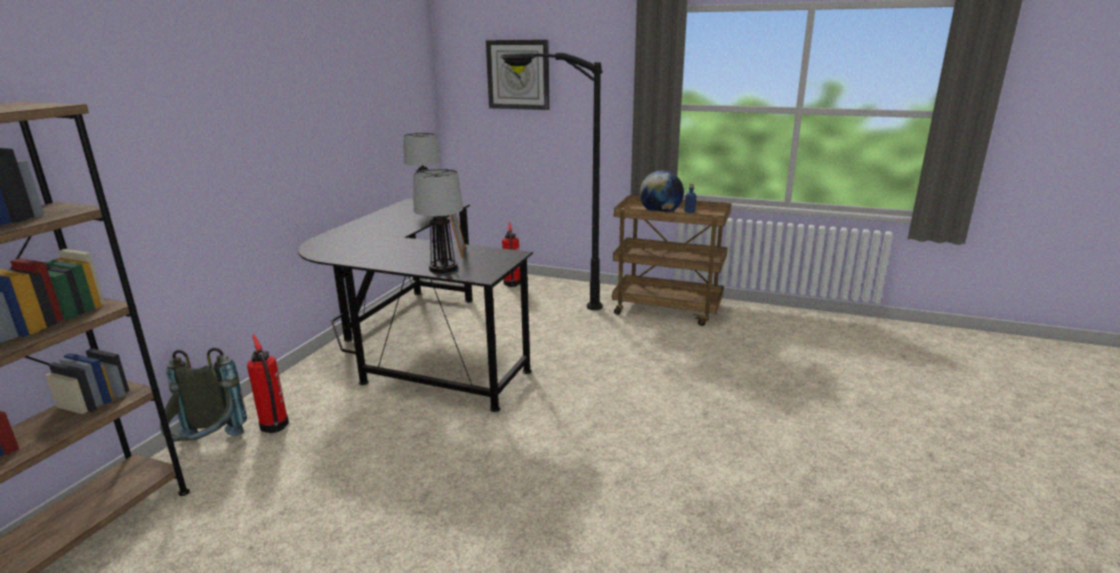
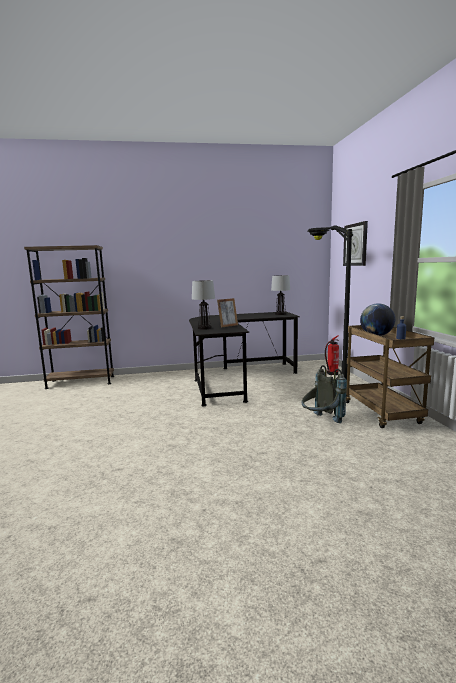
camera: 60 degrees right, 10 degrees down
grey backpack [160,348,247,442] -> grey backpack moved to [302,365,347,423]
fire extinguisher [247,334,289,433] -> none

